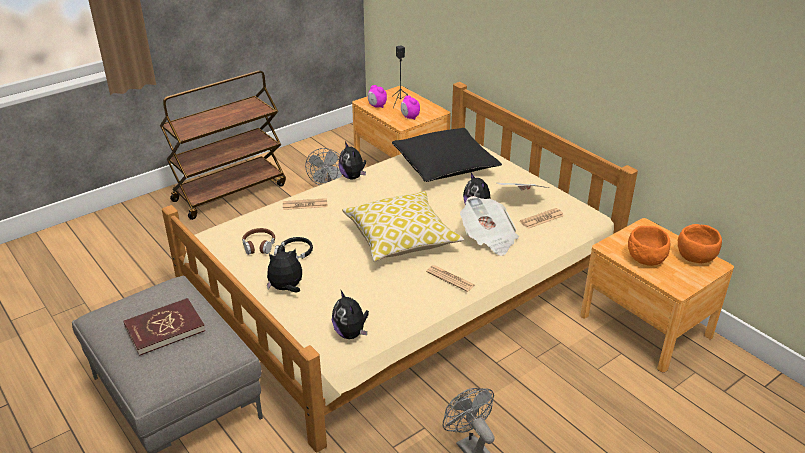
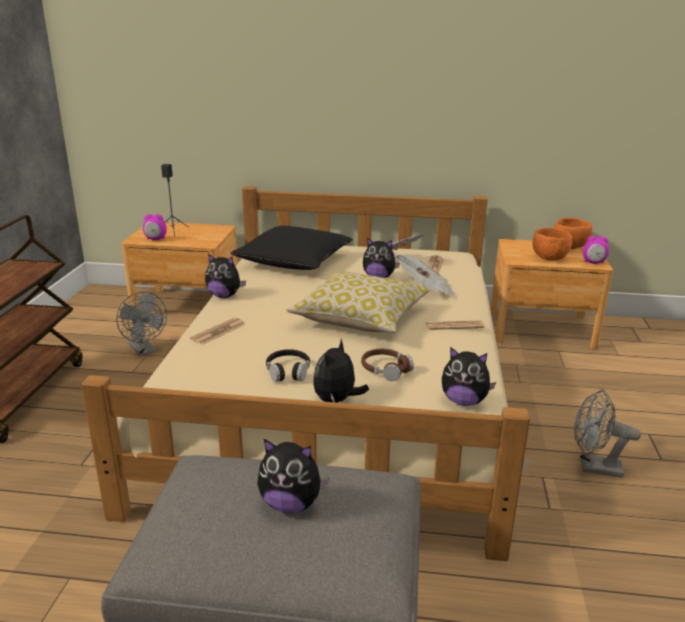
camera: 45 degrees left, 10 degrees down
red book [124,298,205,356] -> plush toy [257,439,330,513]
brown headphones [242,228,275,255] -> brown headphones moved to [361,349,414,382]
alarm clock [401,95,420,120] -> alarm clock moved to [583,236,609,264]

